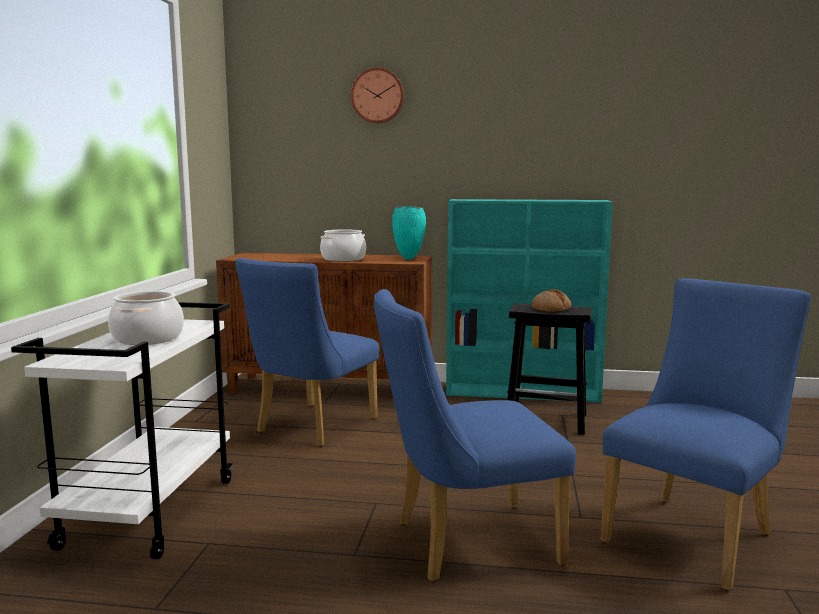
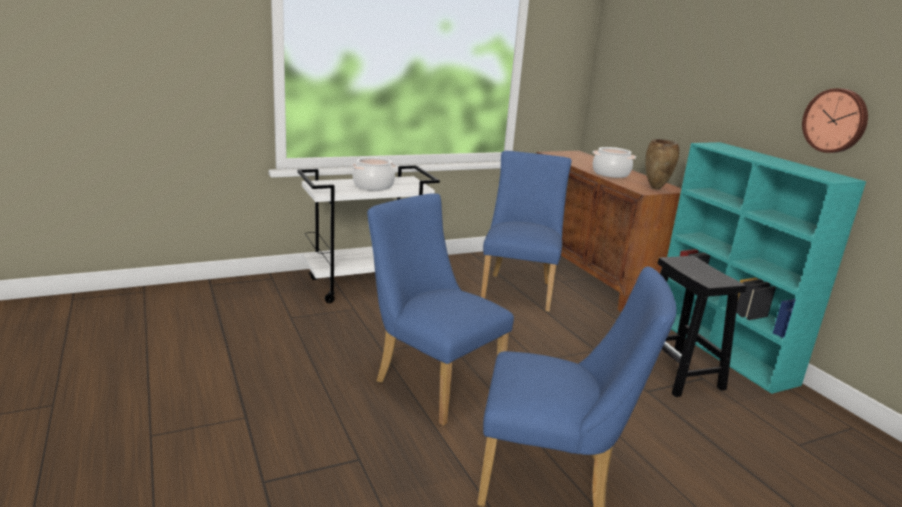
camera: 55 degrees right, 10 degrees up
blue chair [235,258,379,447] -> blue chair turned 105 degrees clockwise [481,151,572,312]
wall clock [351,68,404,123] -> wall clock moved to [802,88,868,153]
turquoise vase [392,206,426,260] -> brown vase [645,139,679,190]
bread [532,289,571,312] -> none

